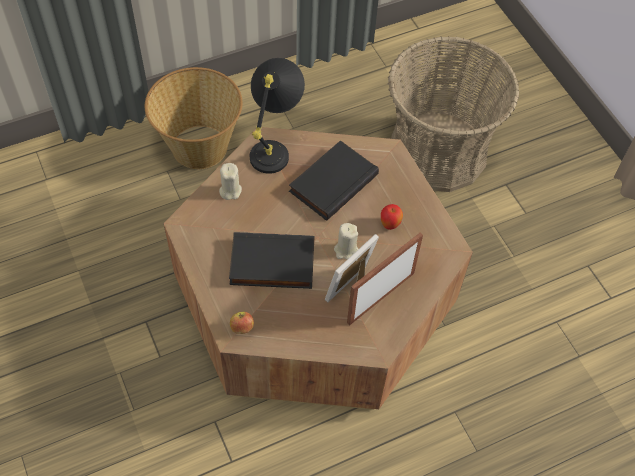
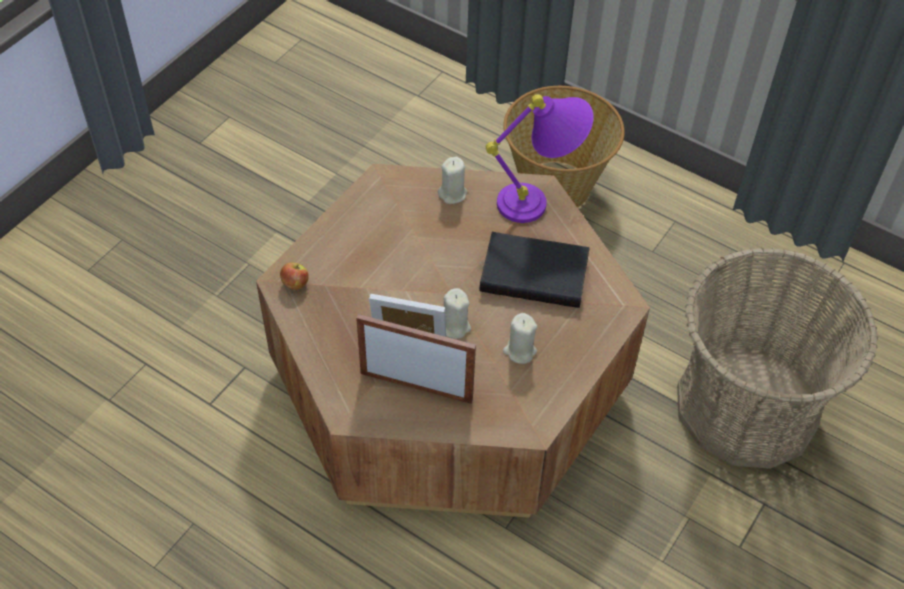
camera: 60 degrees right, 5 degrees down
black book [229,232,314,289] -> none
black table lamp [250,58,305,174] -> purple table lamp [485,94,594,223]
apple [381,204,403,230] -> beige candle [503,313,537,364]

